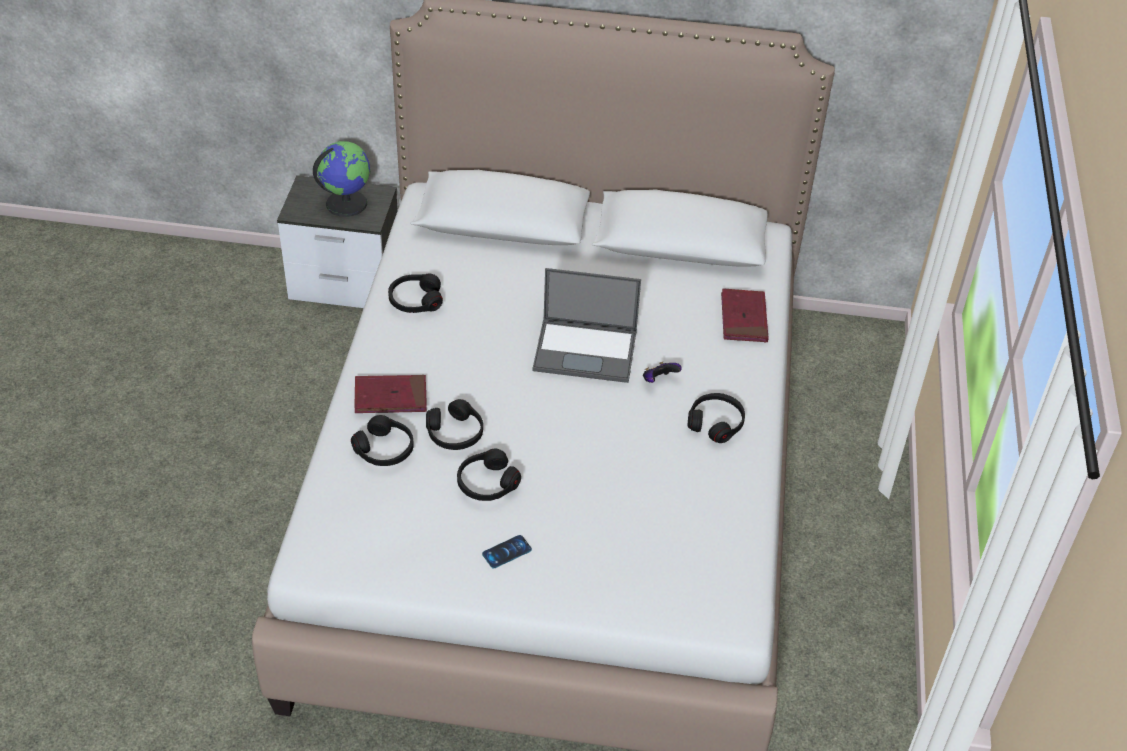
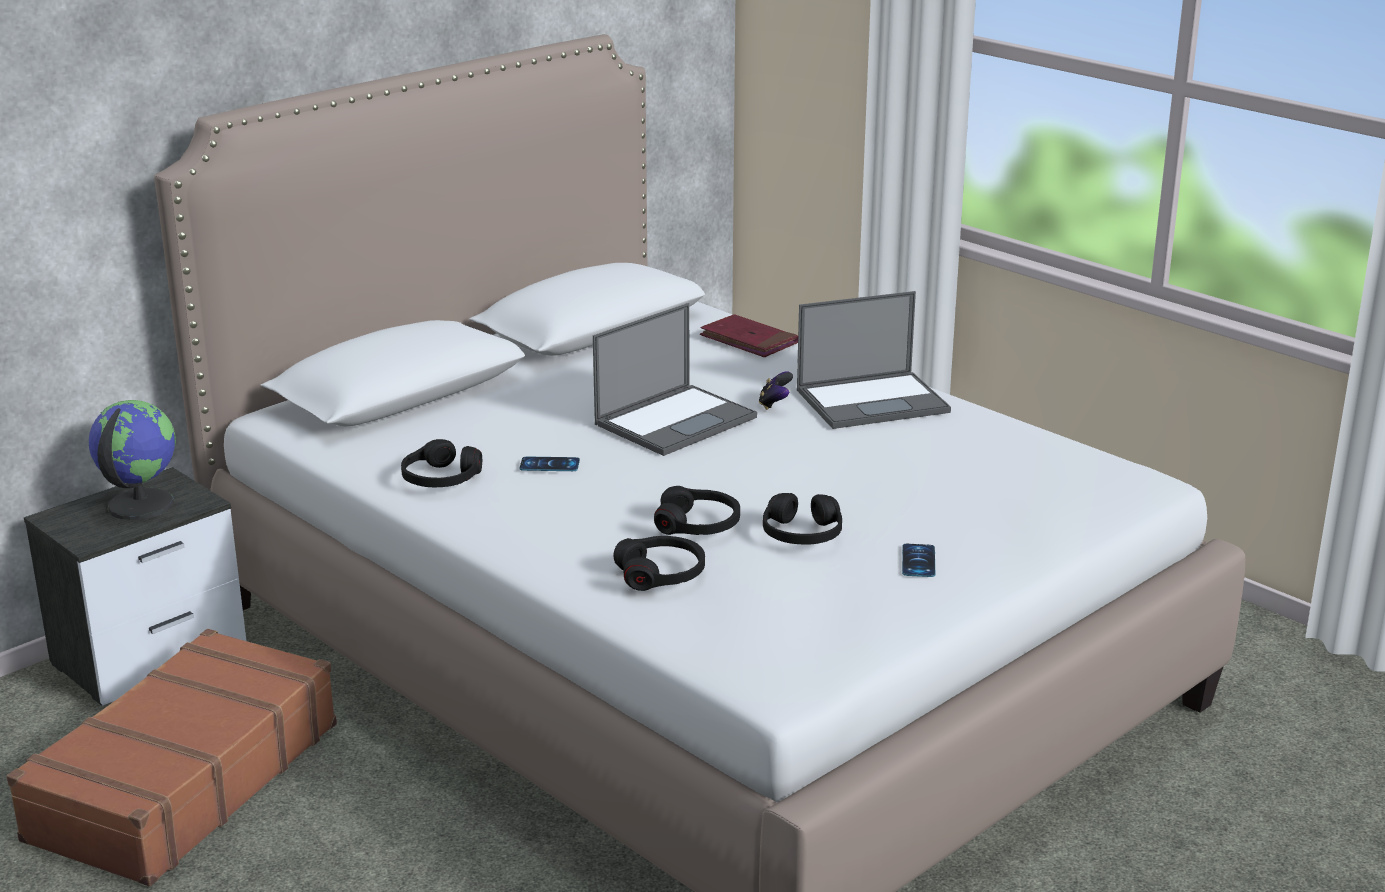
camera: 50 degrees left, 20 degrees down
red book [354,375,427,413] -> none
black headphones [687,393,745,443] -> laptop [797,291,951,429]
none -> brown suitcase [7,629,337,886]
none -> phone [520,456,580,471]

